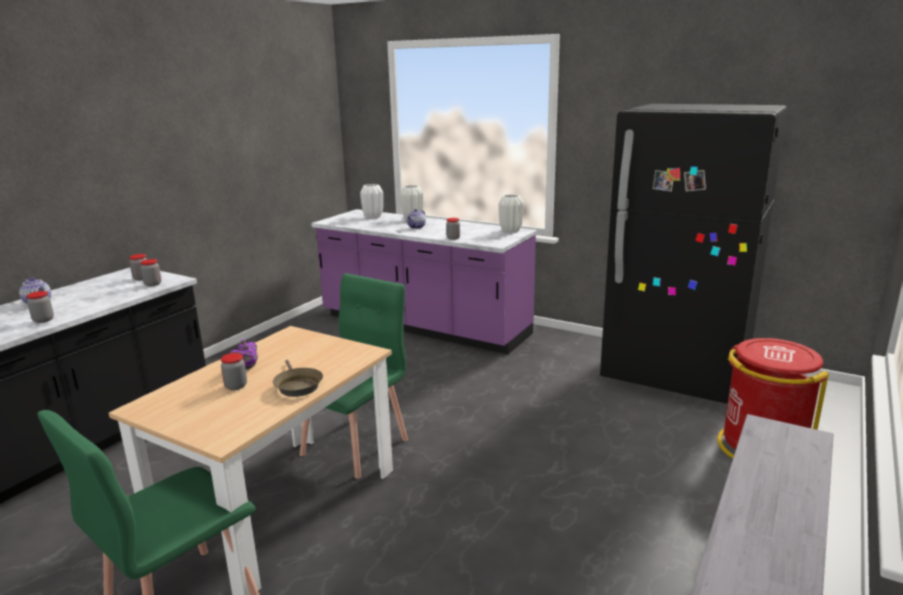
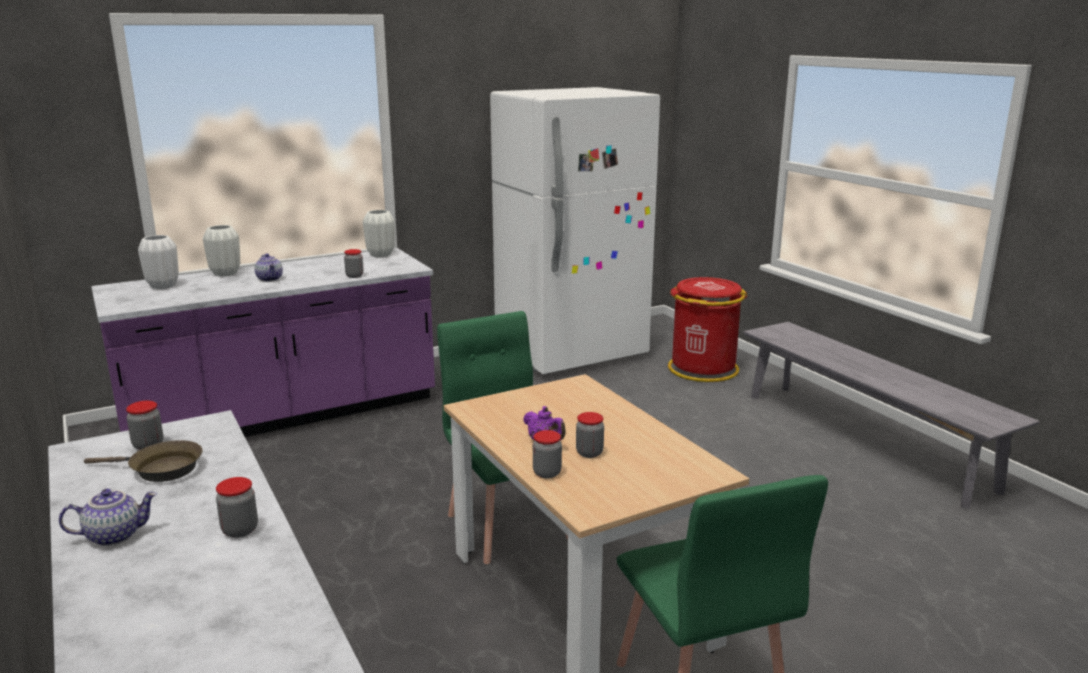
camera: 60 degrees left, 0 degrees up
jar [140,259,161,286] -> jar moved to [533,430,562,478]
brown frying pan [273,360,323,397] -> brown frying pan moved to [84,440,203,482]
black fridge [600,104,788,404] -> white fridge [490,87,660,374]

